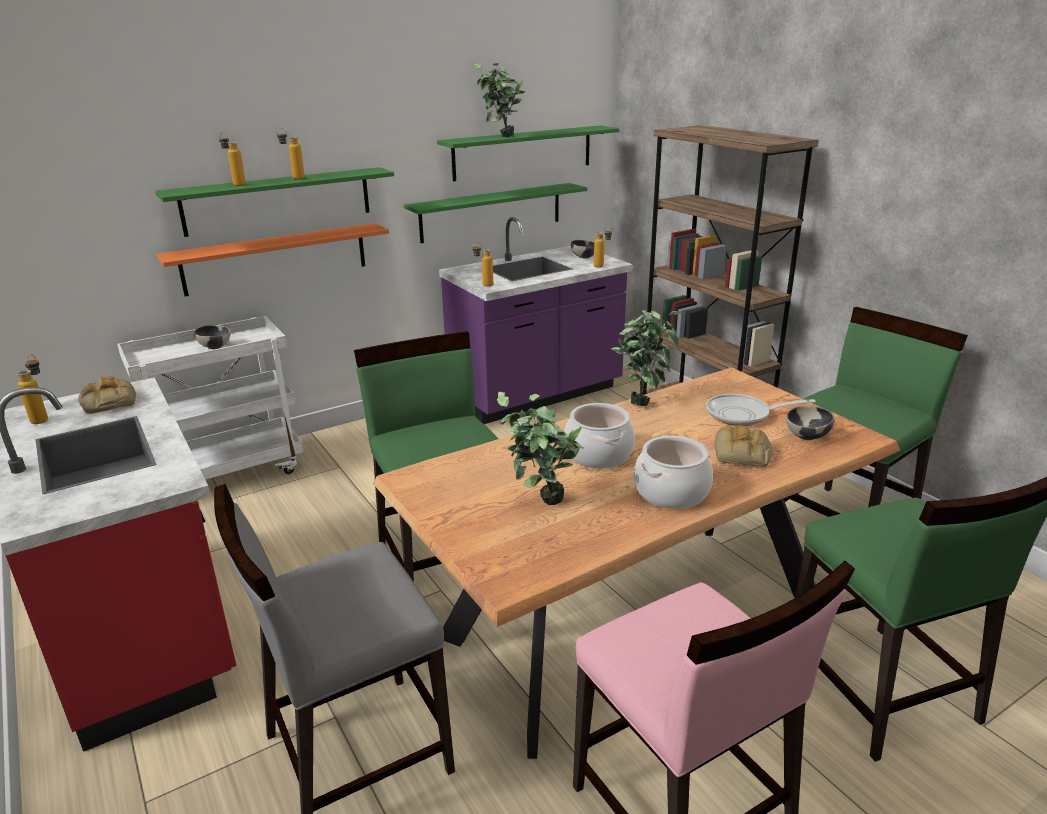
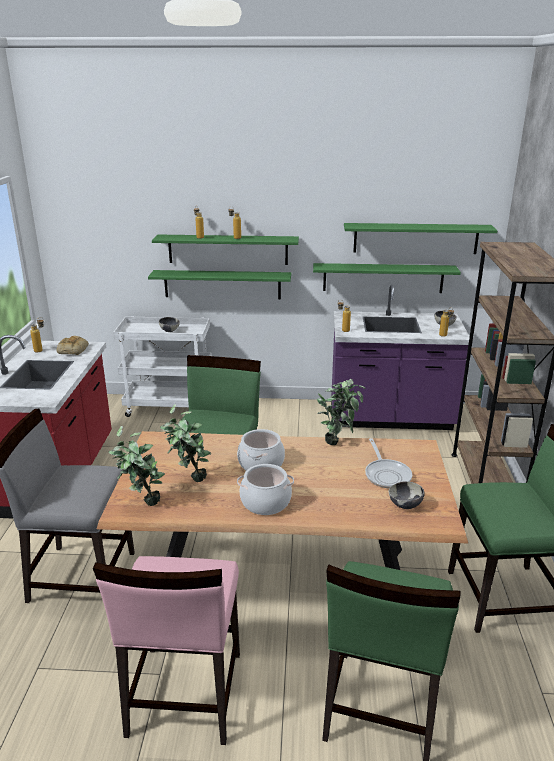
camera: 35 degrees right, 0 degrees up
orange shelf [156,223,389,296] -> green shelf [148,270,291,299]
potted plant [475,63,525,137] -> potted plant moved to [108,426,165,506]
frying pan [706,394,815,426] -> frying pan turned 135 degrees counterclockwise [365,438,412,488]
bread [714,425,772,467] -> none

